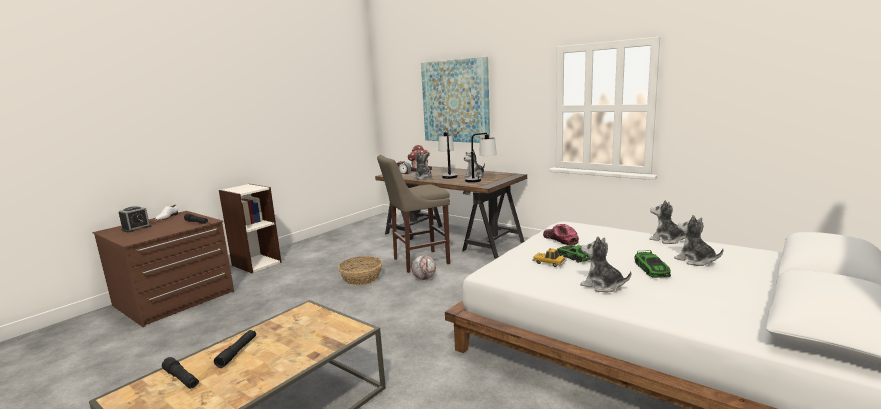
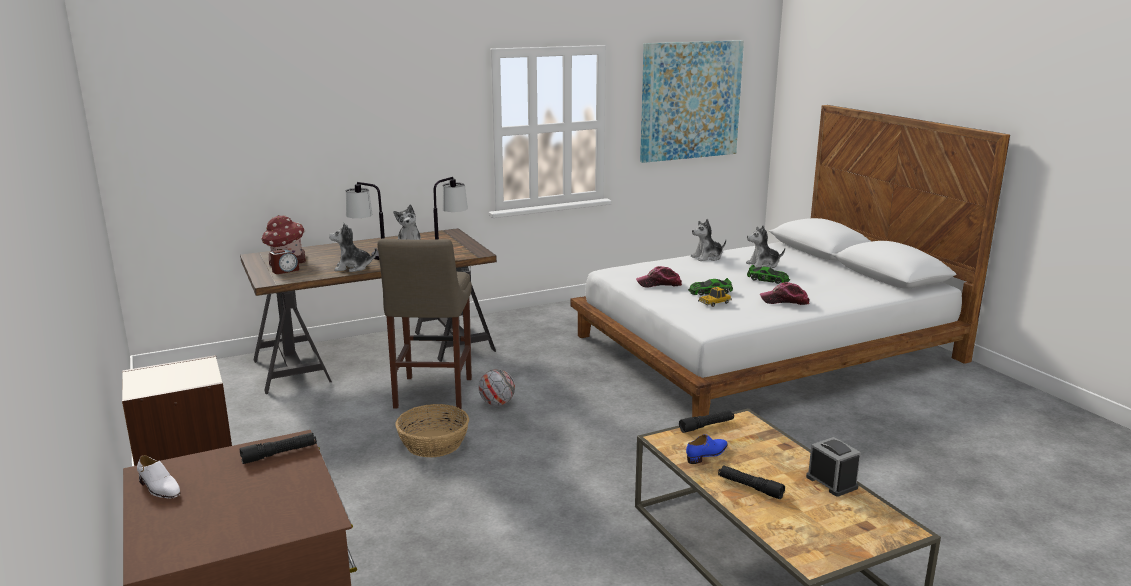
camera: 65 degrees left, 5 degrees up
alarm clock [119,206,152,233] -> alarm clock moved to [806,437,861,496]
black flashlight [162,357,199,389] -> black flashlight moved to [679,410,734,433]
picture [421,57,490,143] -> picture moved to [640,40,744,163]
plush toy [580,236,631,293] -> cap [760,282,810,305]
none -> blue shoe [686,434,728,464]

